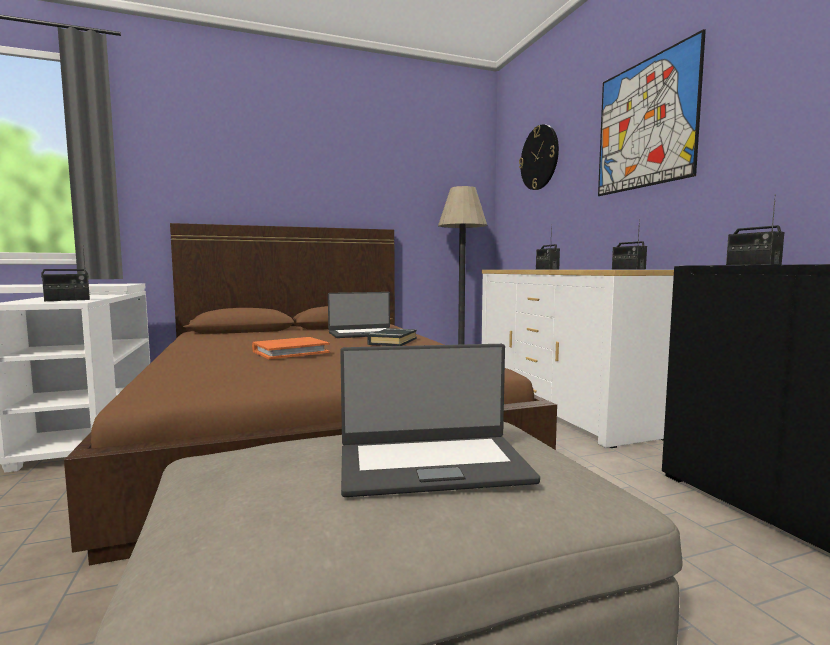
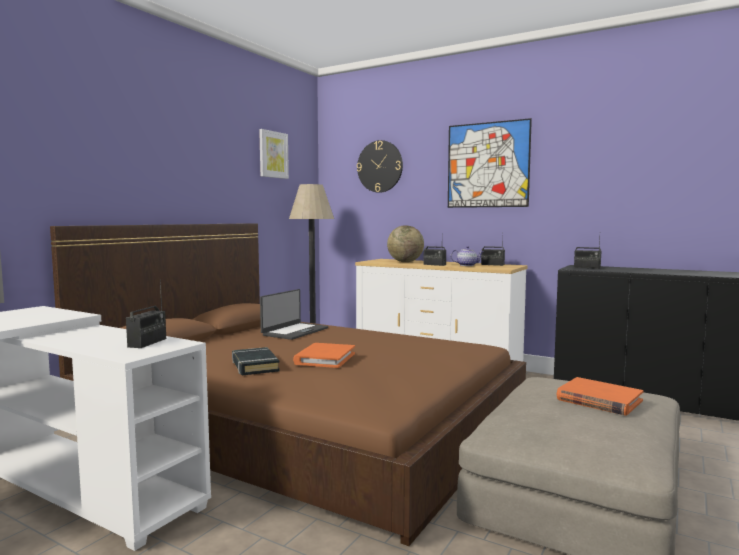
camera: 40 degrees left, 0 degrees up
laptop [340,344,540,497] -> orange book [557,377,644,416]
black book [367,328,417,346] -> black book moved to [232,347,280,375]
none -> picture [259,129,289,179]
none -> globe [387,225,424,262]
none -> teapot [450,246,484,266]

